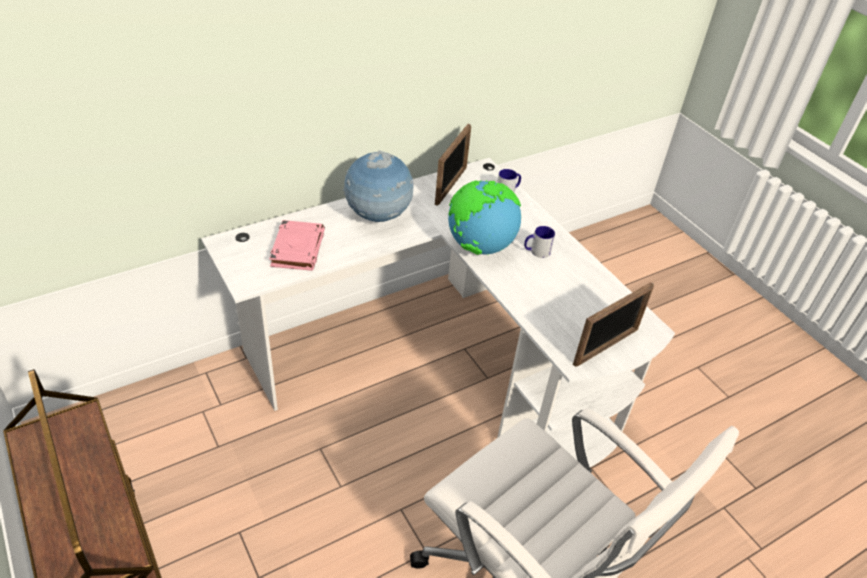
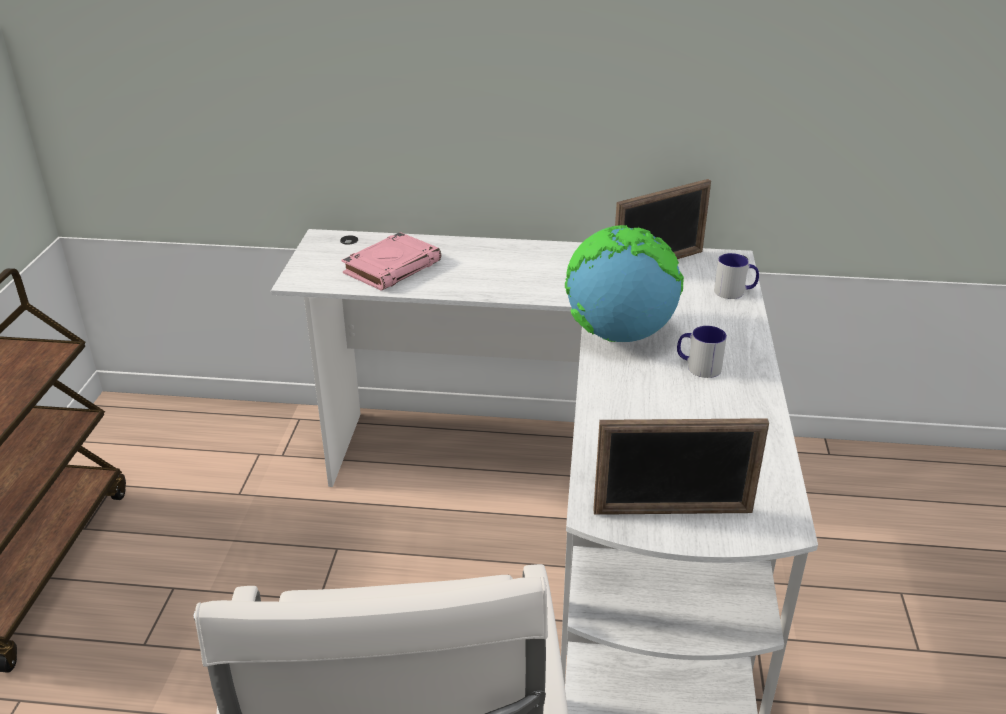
camera: 40 degrees right, 10 degrees down
globe [342,150,413,222] -> none

